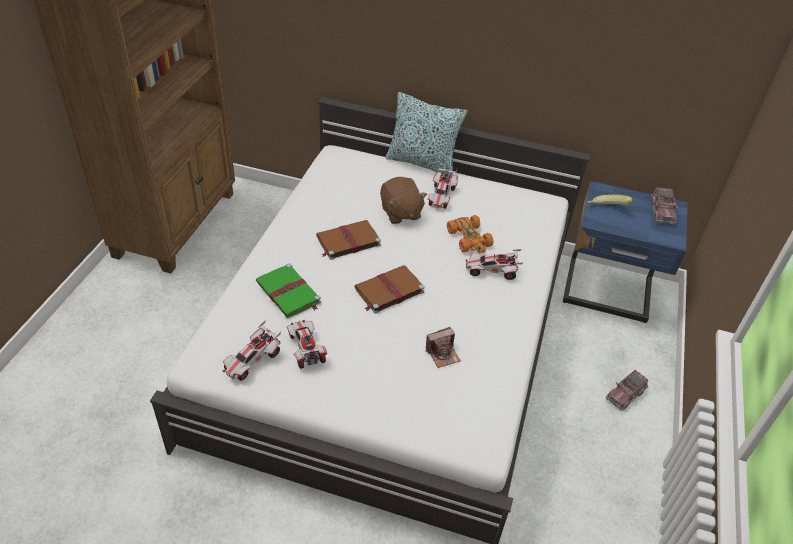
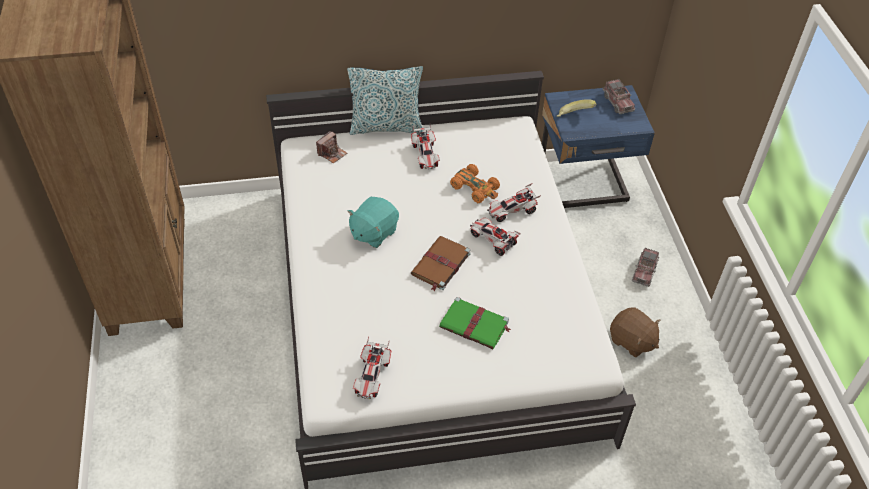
camera: 25 degrees left, 5 degrees up
green book [256,263,321,318] -> green book moved to [439,297,511,349]
toy car [287,320,327,369] -> toy car moved to [470,218,521,256]
brown book [316,220,381,260] -> turquoise plush toy [348,197,399,248]
brown plush toy [380,177,427,224] -> brown plush toy moved to [610,307,660,357]
camera [426,327,461,368] -> camera moved to [316,131,347,164]

